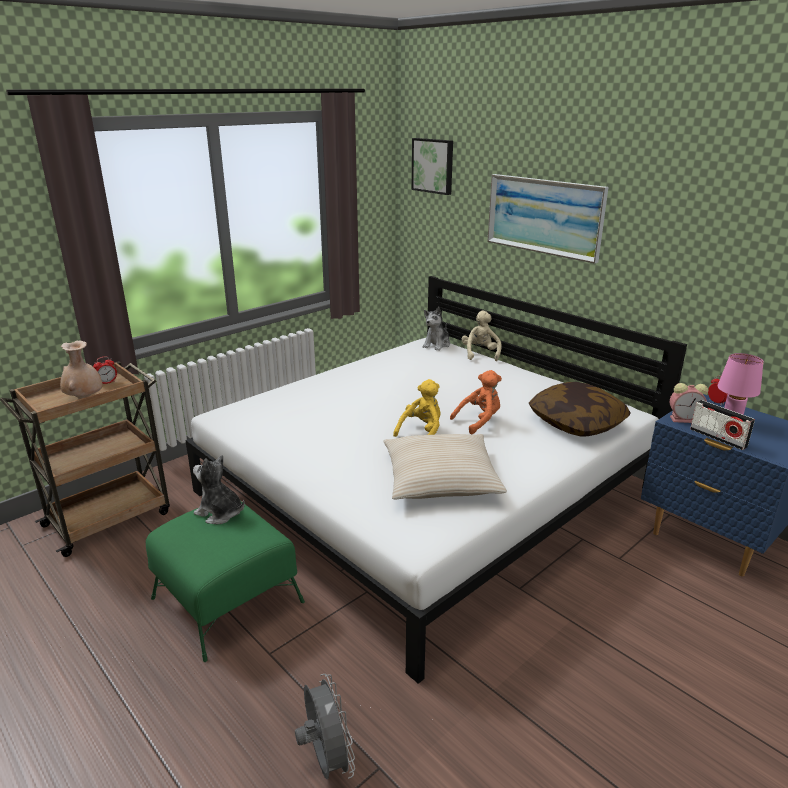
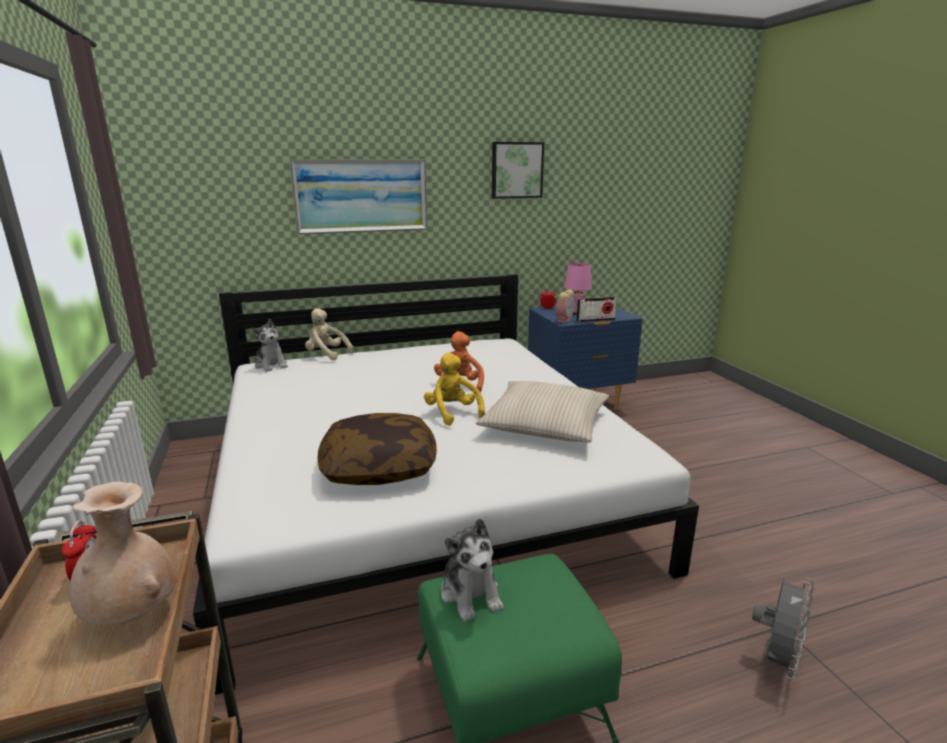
camera: 65 degrees left, 5 degrees down
plush toy [193,455,245,524] -> plush toy turned 75 degrees counterclockwise [441,519,504,622]
grey fan [295,674,355,779] -> grey fan turned 120 degrees clockwise [752,577,814,680]
picture [412,138,453,195] -> picture moved to [492,142,544,199]
pillow [529,382,631,437] -> pillow moved to [317,413,437,485]

